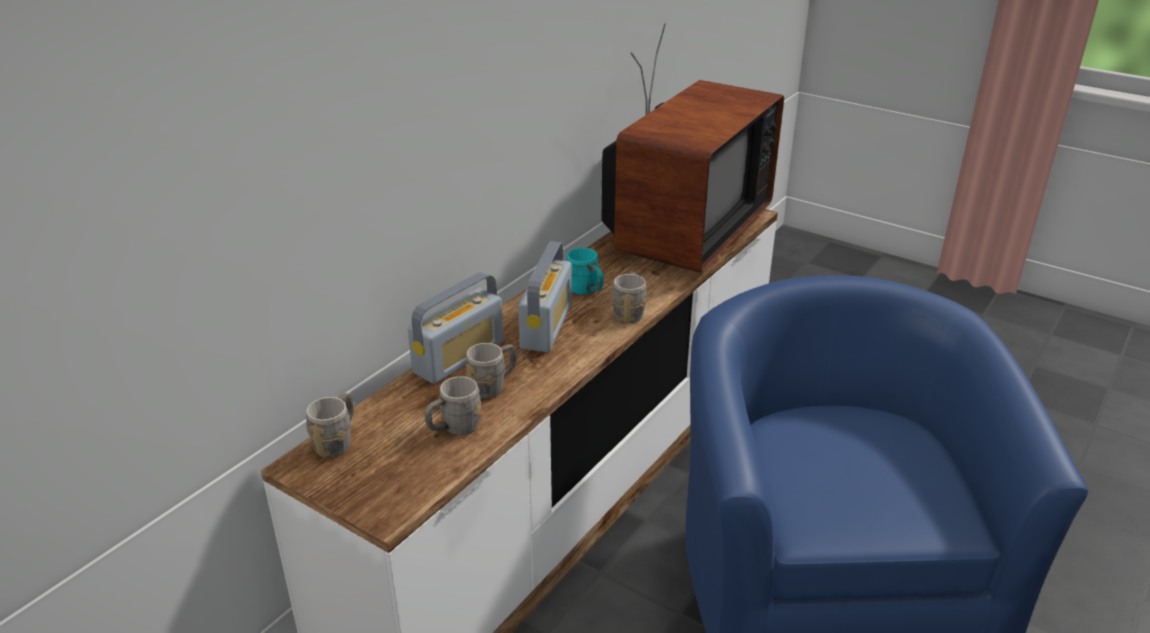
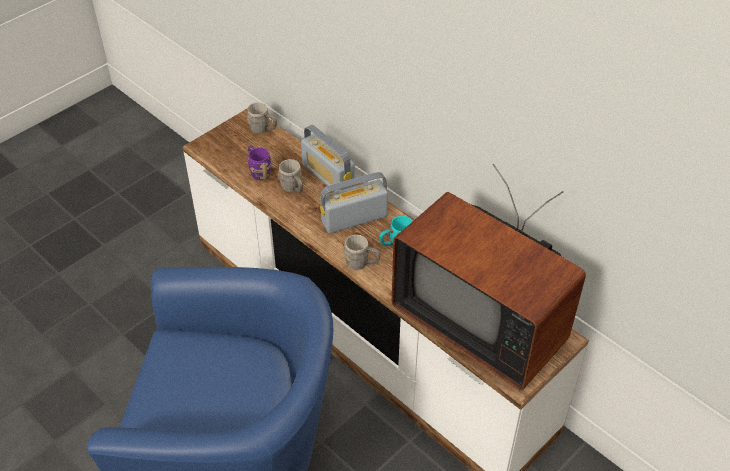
camera: 100 degrees right, 15 degrees up
grey mug [425,376,481,435] -> purple mug [248,145,272,180]
radio [518,241,572,352] -> radio turned 135 degrees clockwise [320,172,388,233]

